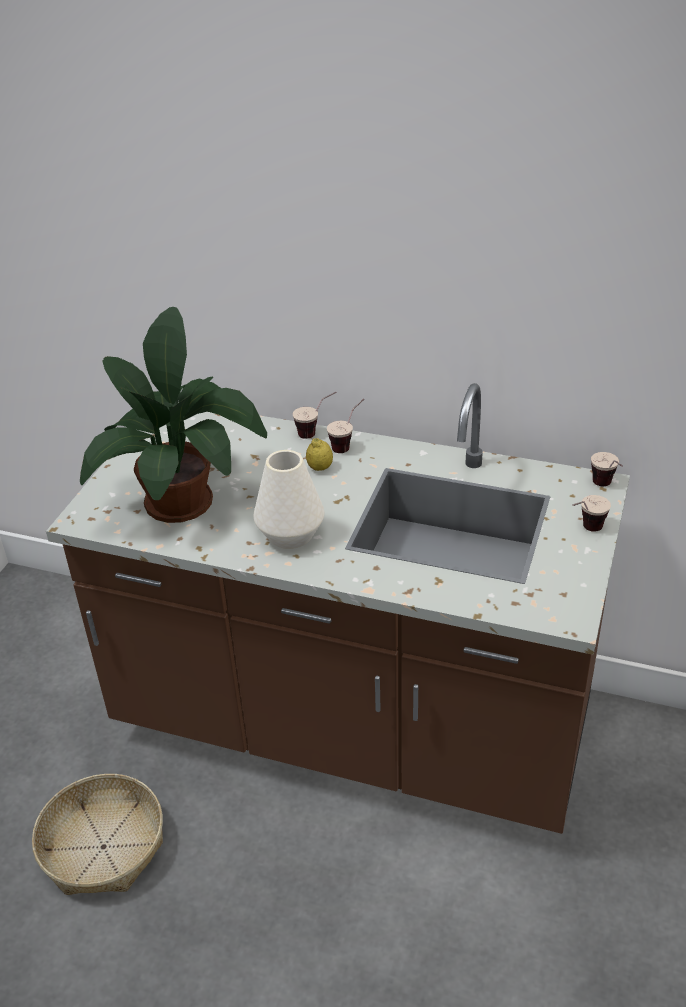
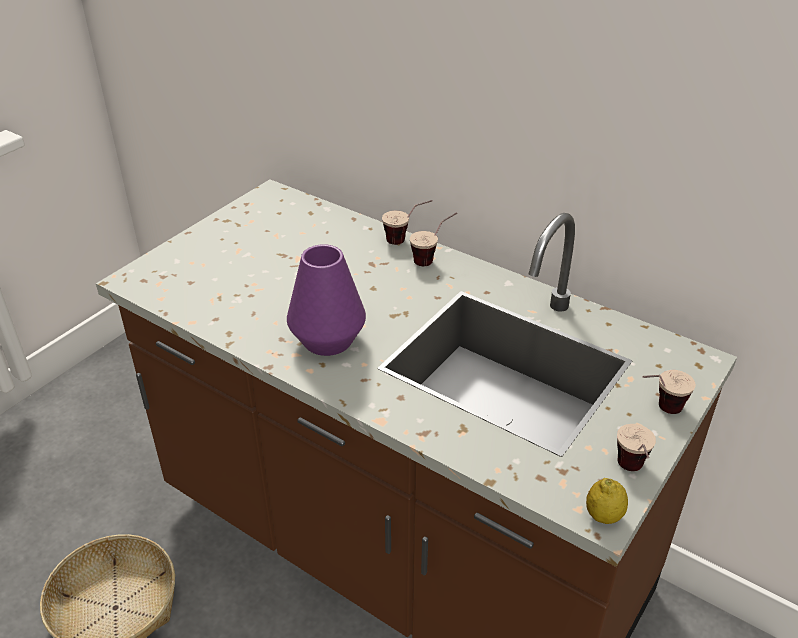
camera: 15 degrees right, 0 degrees up
potted plant [80,307,267,523] -> none
white vase [253,450,324,549] -> purple vase [287,244,366,356]
lemon [306,438,333,471] -> lemon moved to [586,478,628,524]
cup [591,452,623,486] -> cup moved to [617,424,656,471]

